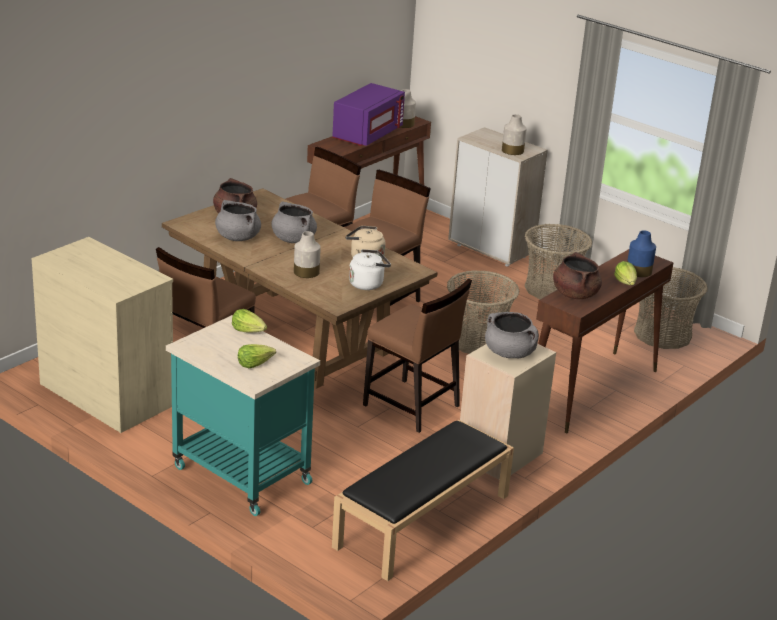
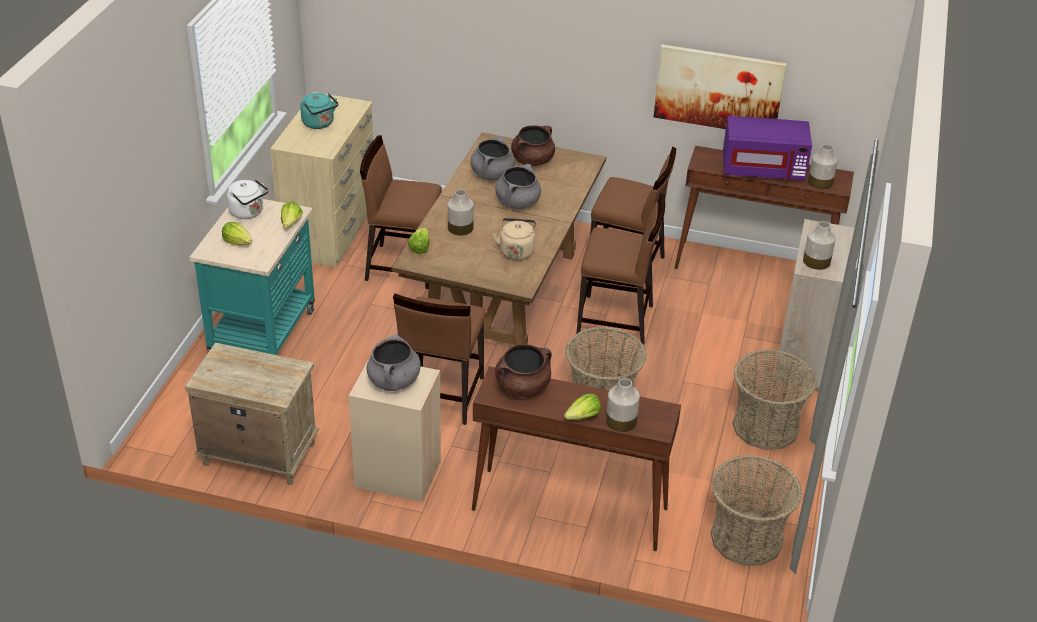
camera: 65 degrees right, 10 degrees up
black bench [332,420,514,581] -> beige nightstand [185,343,319,485]
white kettle [349,249,391,290] -> white kettle moved to [227,179,269,219]
blue vase [627,230,656,277] -> beige vase [606,378,640,432]
none -> turquoise kettle [300,93,338,129]
none -> lettuce [407,227,430,254]
none -> picture [654,45,787,129]

